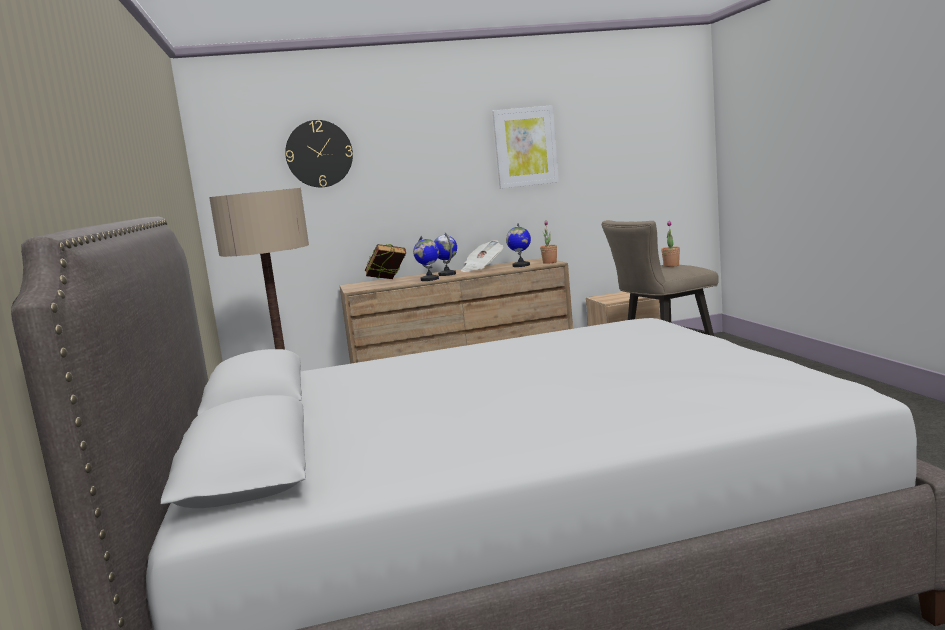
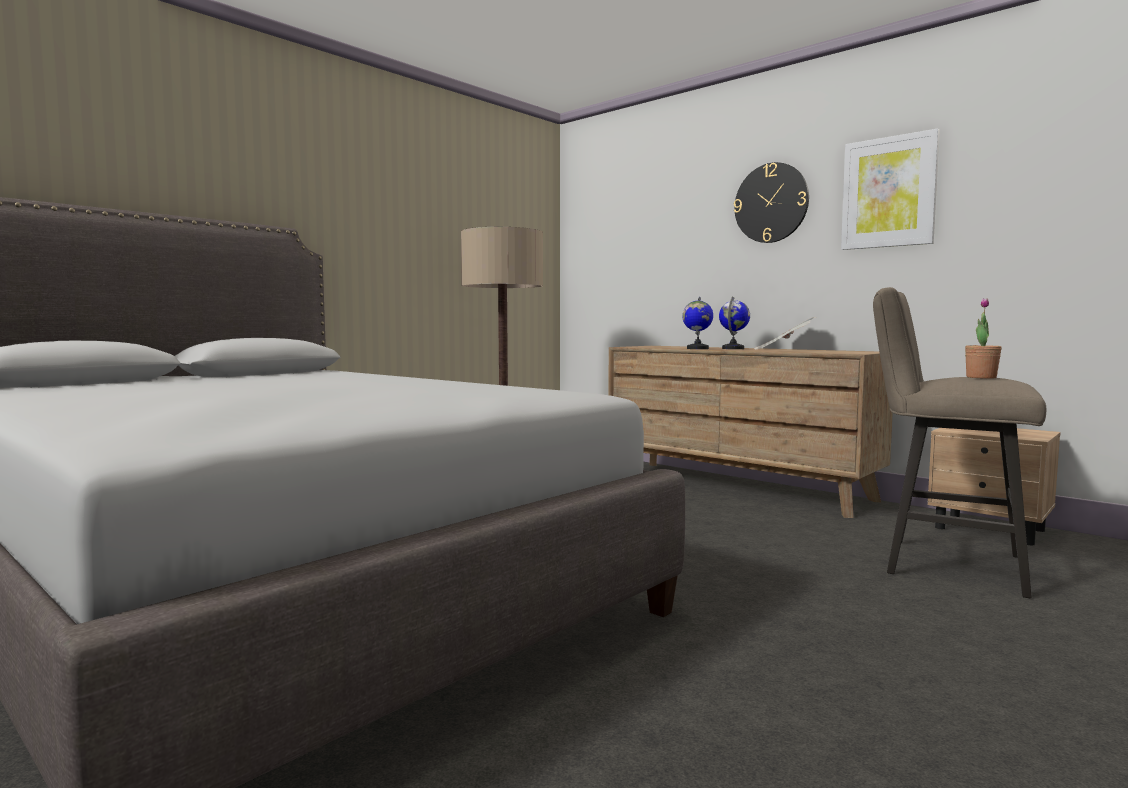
camera: 55 degrees right, 5 degrees down
wall clock [285,120,353,187] -> wall clock moved to [734,162,809,243]
book [365,244,406,279] -> none
globe [506,223,531,267] -> none
potted plant [540,220,557,264] -> none

